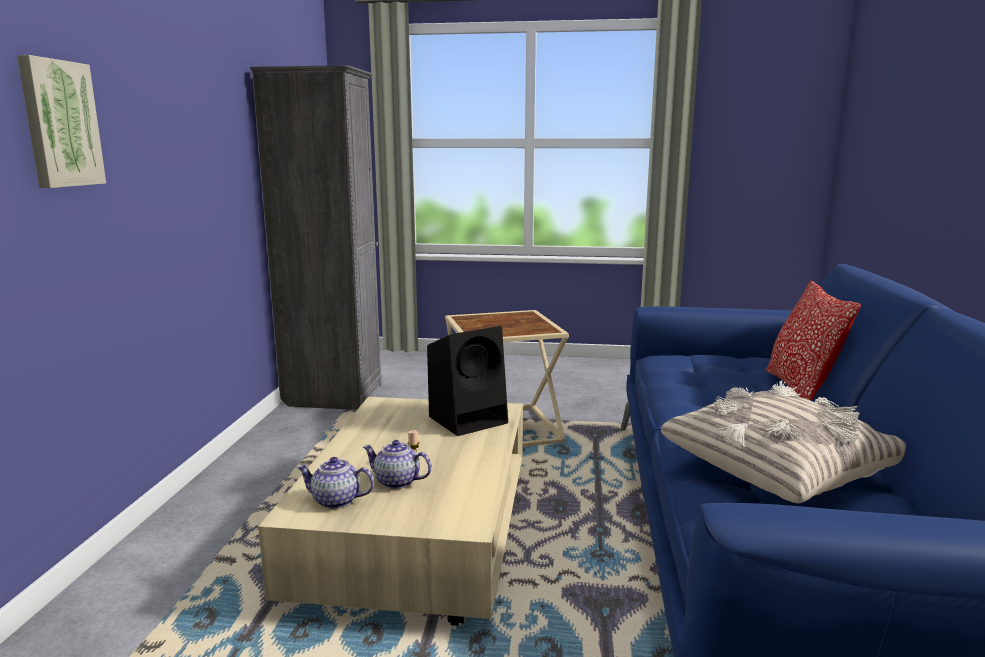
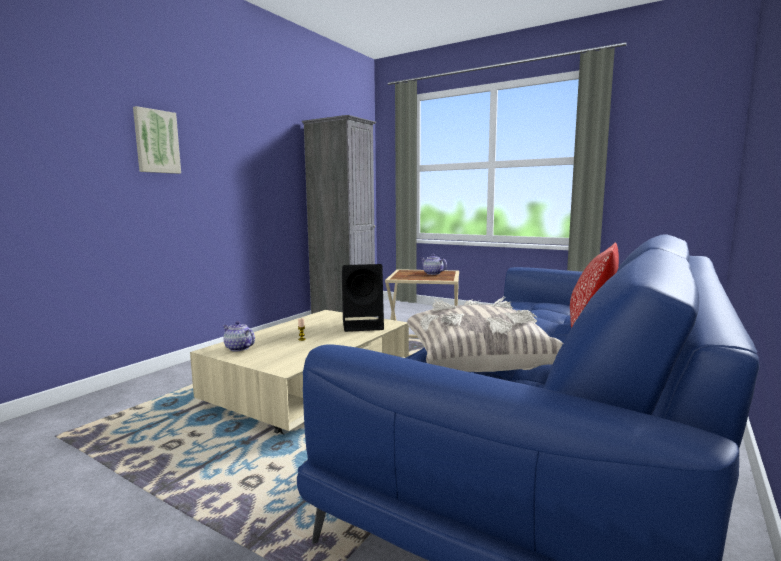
camera: 25 degrees right, 5 degrees down
teapot [363,440,432,489] -> teapot moved to [421,254,447,275]

